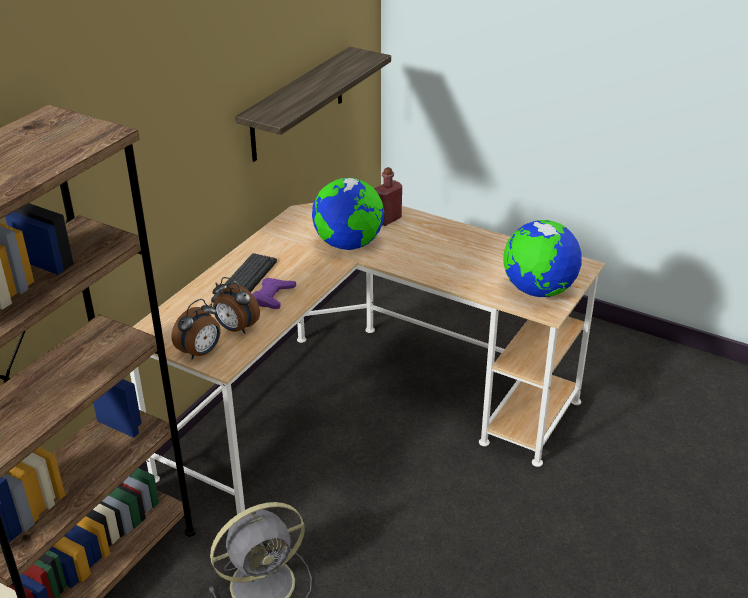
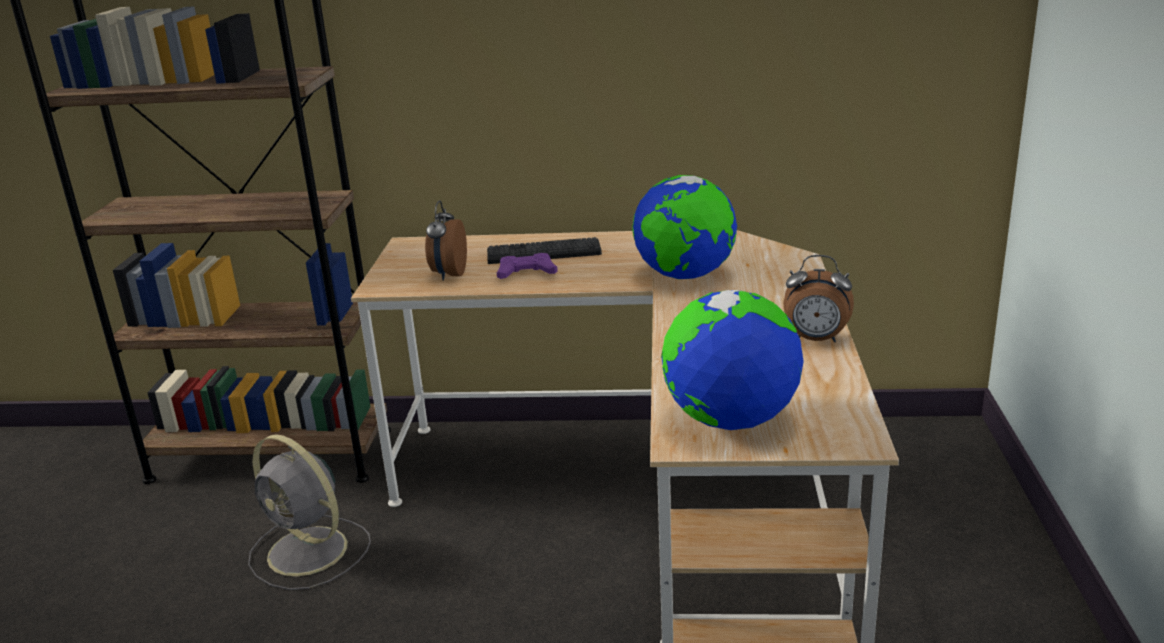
camera: 65 degrees right, 10 degrees down
alarm clock [171,299,220,360] -> alarm clock moved to [783,255,854,342]
shelf [235,47,391,162] -> none
red bottle [374,167,402,226] -> none

